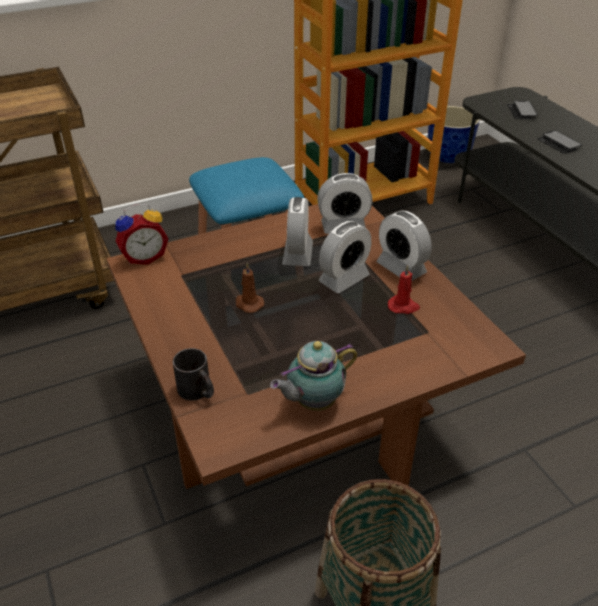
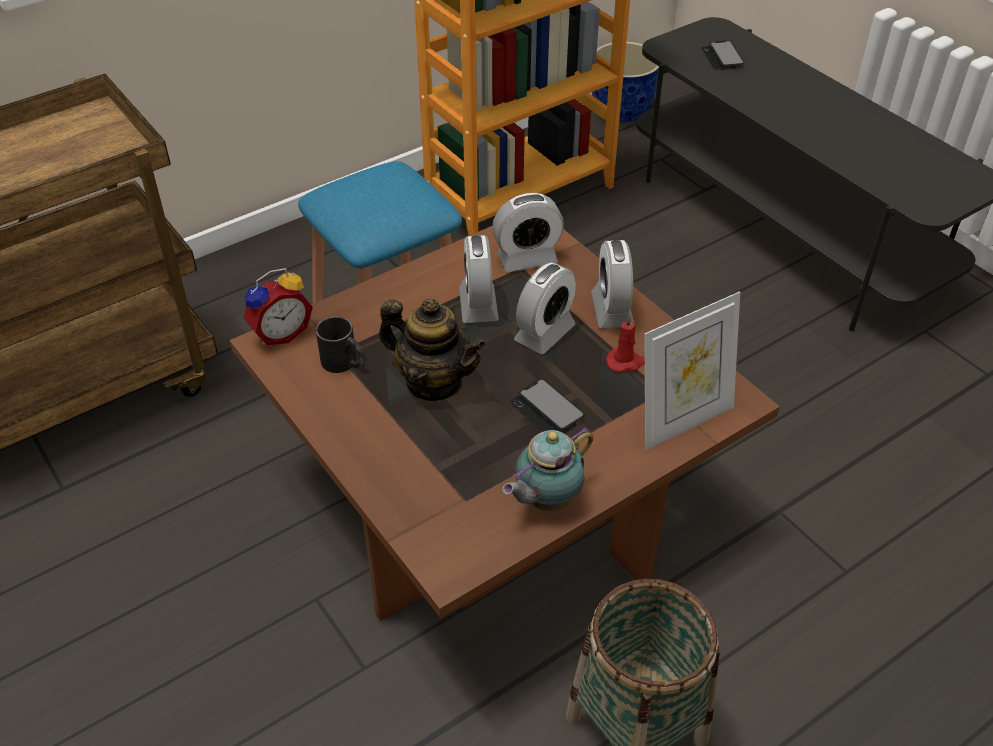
camera: 10 degrees left, 5 degrees up
black mug [173,348,214,401] -> black mug moved to [316,316,364,373]
brown candle [236,263,264,313] -> teapot [379,298,486,401]
alarm clock [377,211,432,281] -> alarm clock turned 45 degrees clockwise [591,240,634,328]
phone [537,130,582,154] -> phone moved to [510,378,585,434]
none -> picture frame [645,292,740,450]

